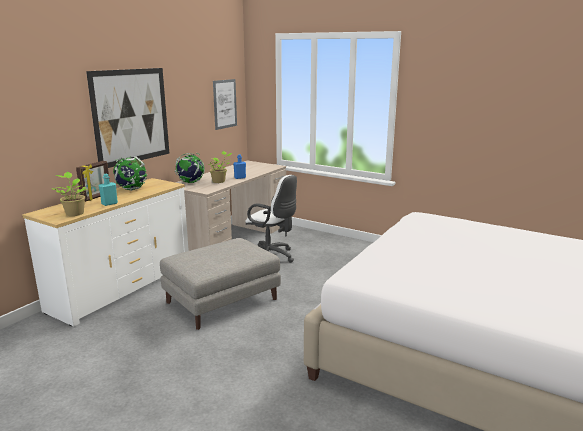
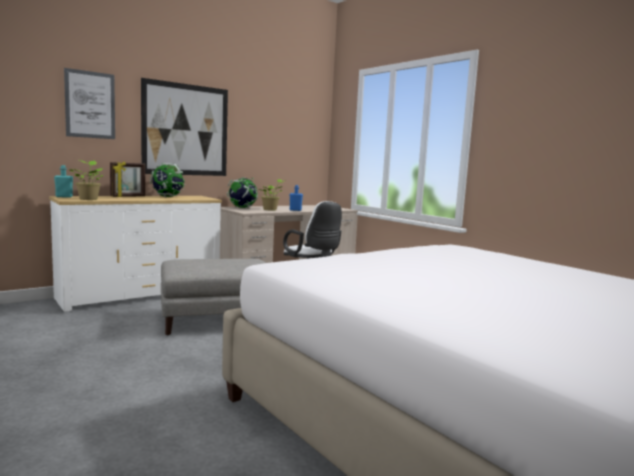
camera: 20 degrees right, 10 degrees down
turquoise bottle [99,174,118,206] -> turquoise bottle moved to [54,165,73,198]
picture [213,79,237,130] -> picture moved to [64,68,115,139]

